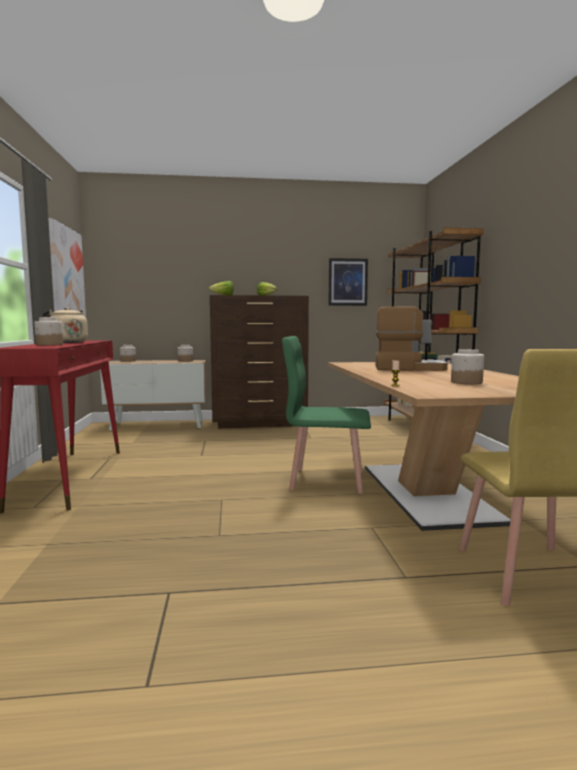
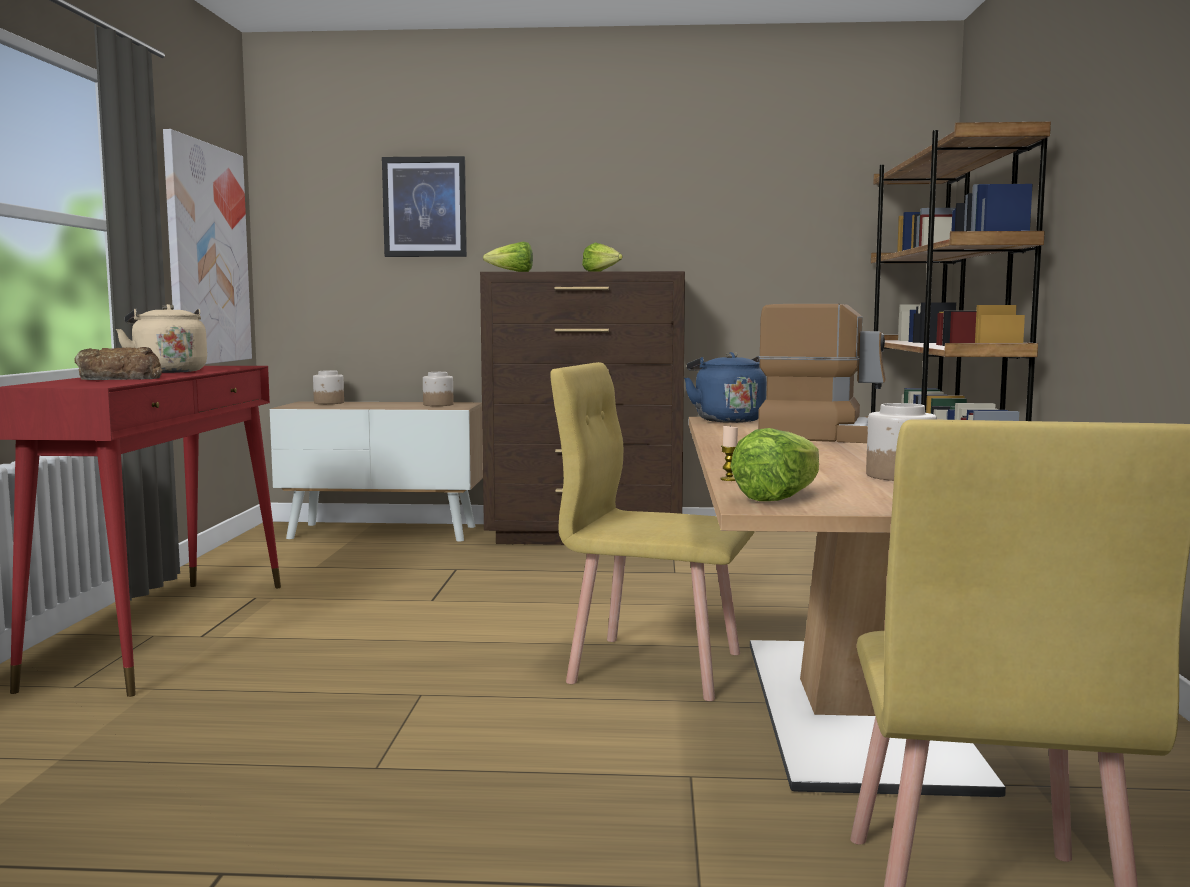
camera: 10 degrees right, 0 degrees up
jar [34,318,63,345] -> bread [74,347,162,380]
green chair [282,336,371,494] -> yellow chair [550,362,755,701]
picture [328,258,368,306] -> picture moved to [382,156,467,257]
none -> blue kettle [684,352,766,423]
none -> lettuce [730,428,819,501]

